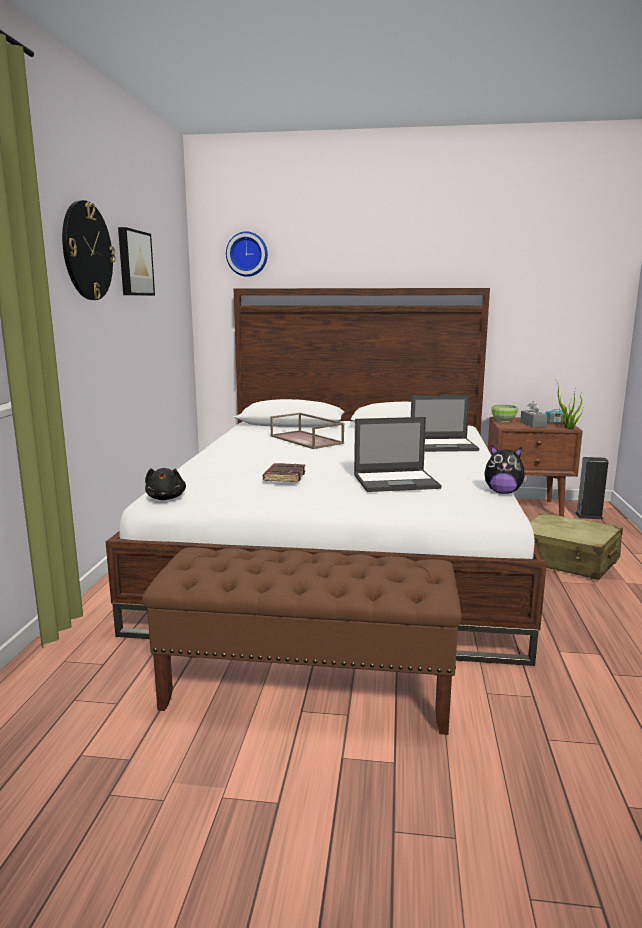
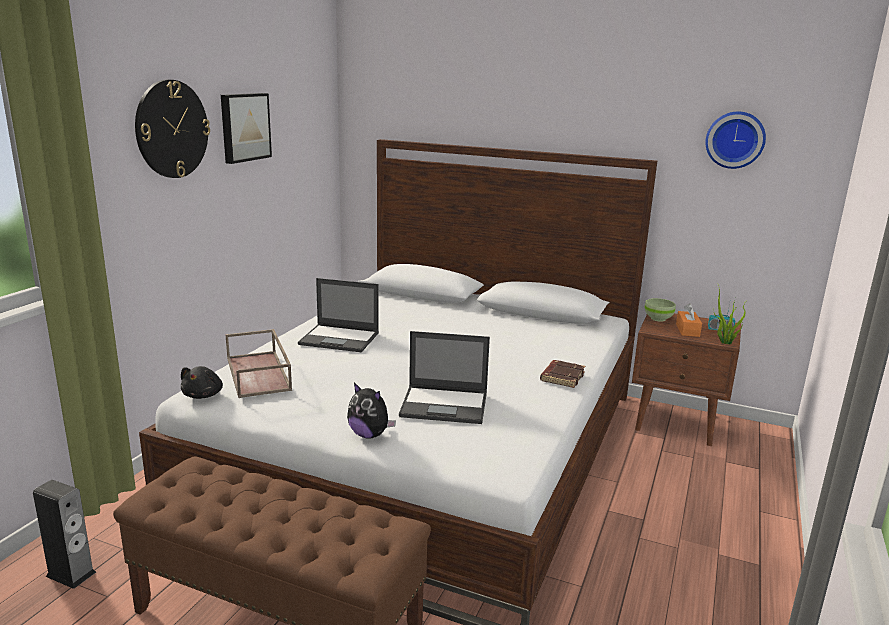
camera: 15 degrees right, 5 degrees up
wall clock [226,231,268,277] -> wall clock moved to [705,111,766,169]
brown book [263,463,306,482] -> brown book moved to [540,360,585,388]
brown tray [270,413,344,449] -> brown tray moved to [225,329,292,398]
laptop [411,395,480,452] -> laptop moved to [298,278,379,352]
plush toy [484,445,528,494] -> plush toy moved to [347,383,396,439]
grey tissue box [520,401,548,427] -> orange tissue box [676,303,702,337]
beige suitcase [530,513,623,580] -> none
speaker [575,457,608,519] -> speaker moved to [33,480,96,589]

